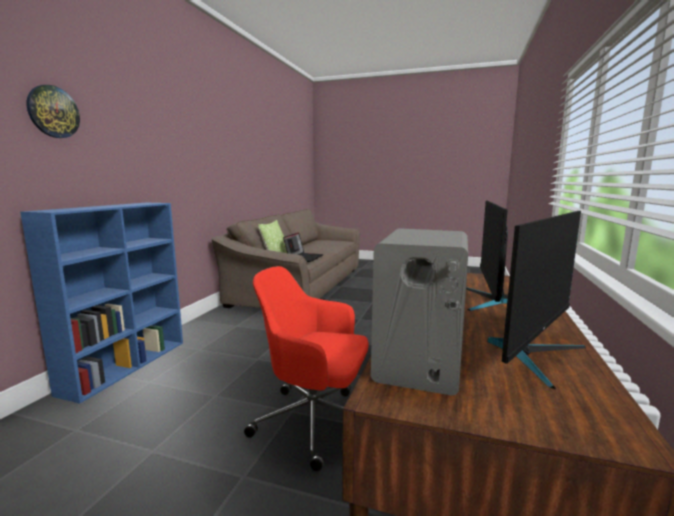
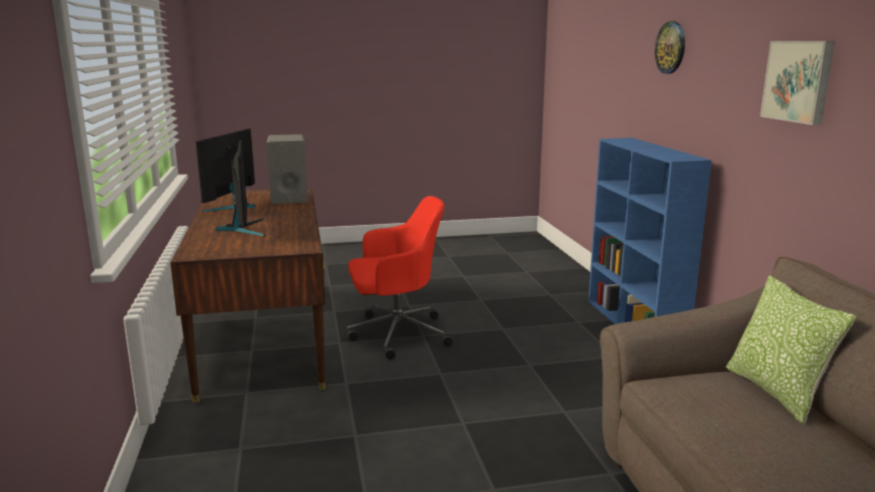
camera: 150 degrees right, 5 degrees up
laptop [283,232,324,262] -> none
none -> picture [760,41,835,125]

